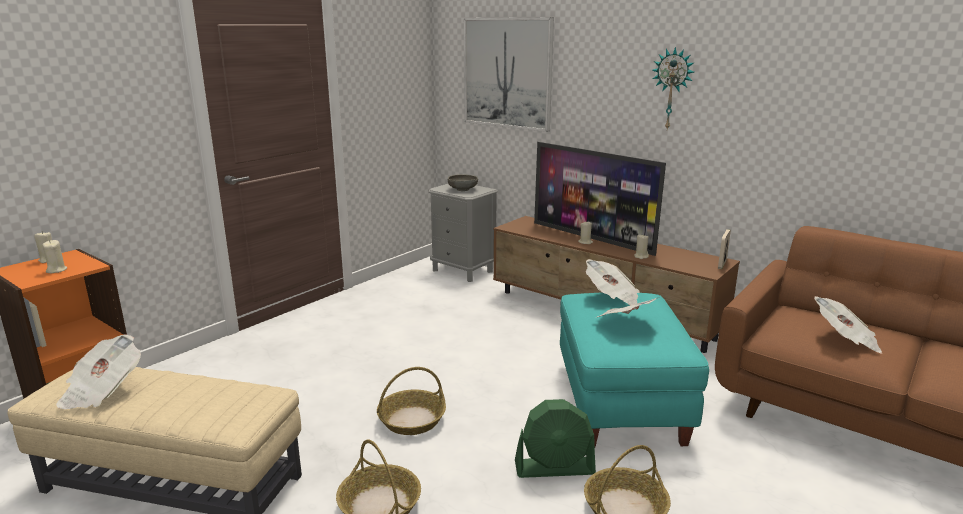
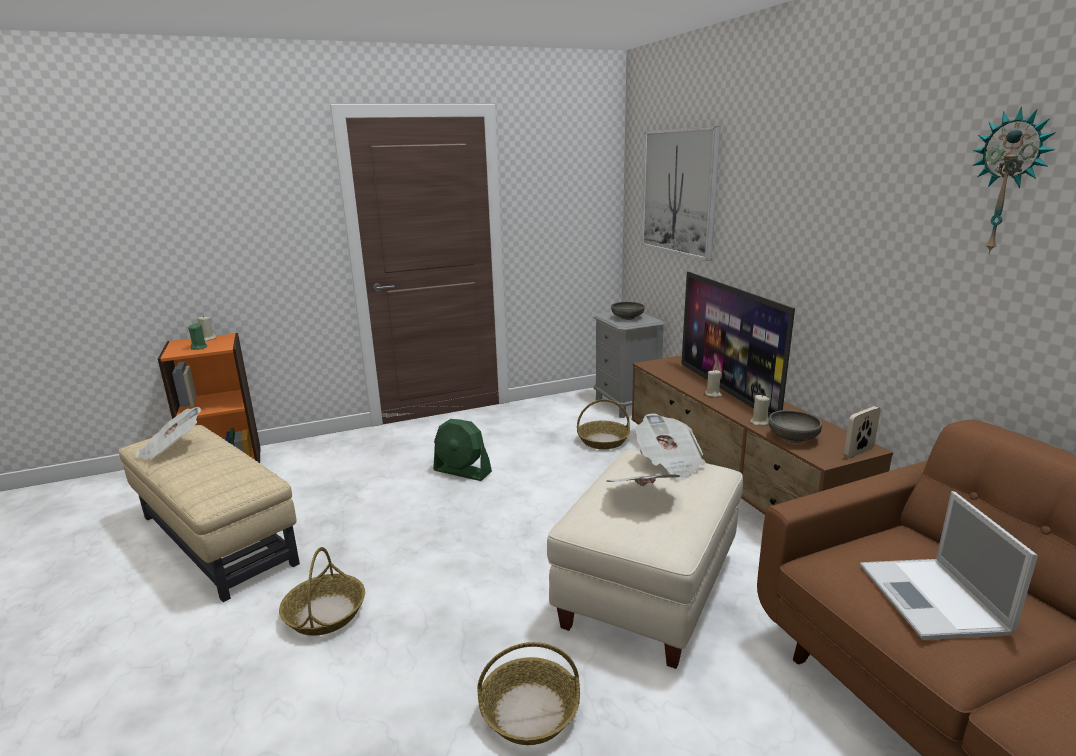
camera: 30 degrees right, 0 degrees up
beige candle [43,240,67,273] -> green candle [188,323,207,350]
basket [377,367,446,435] -> basket moved to [577,399,630,449]
green fan [515,399,596,478] -> green fan moved to [433,419,492,481]
turquoise ottoman [560,293,709,447] -> beige ottoman [547,450,743,669]
wall clock [652,47,694,129] -> wall clock moved to [972,107,1056,254]
newspaper [814,296,882,353] -> laptop [860,491,1038,640]
none -> grey bowl [768,410,822,443]

